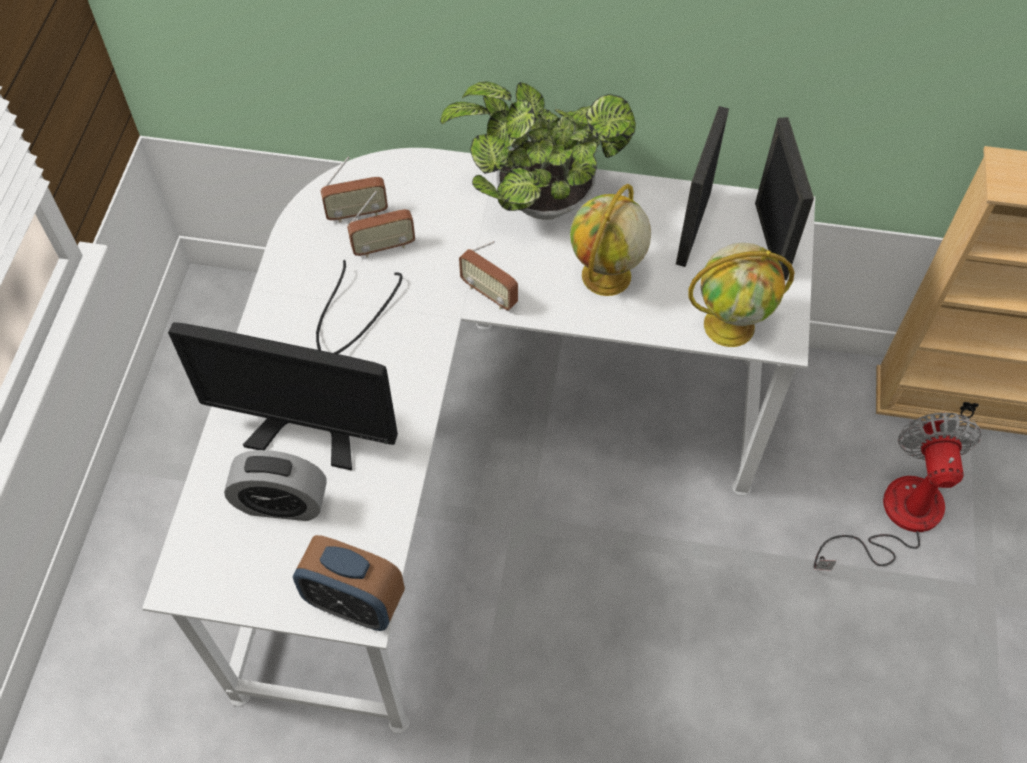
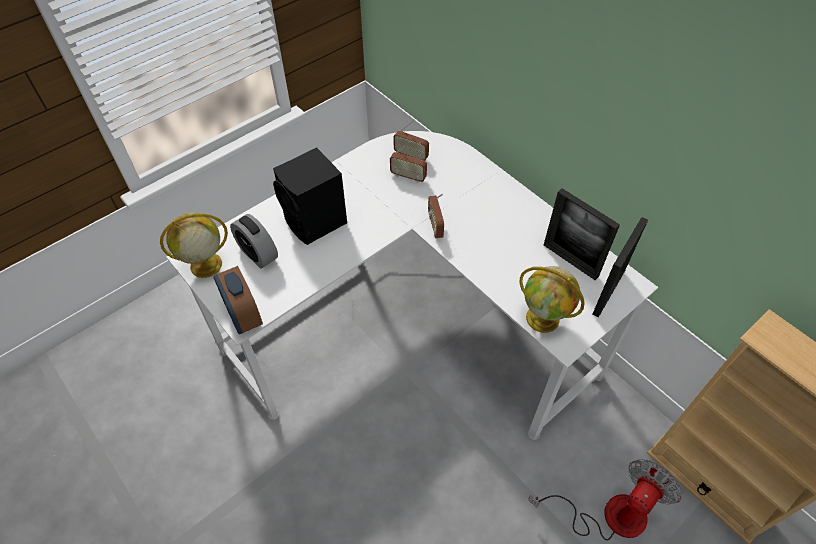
camera: 40 degrees right, 5 degrees down
monitor [168,260,403,471] -> black speaker [273,147,347,245]
potted plant [440,81,636,220] -> none
globe [570,184,651,296] -> globe moved to [160,213,228,278]
picture frame [676,106,729,267] -> picture frame turned 105 degrees counterclockwise [544,188,620,280]

